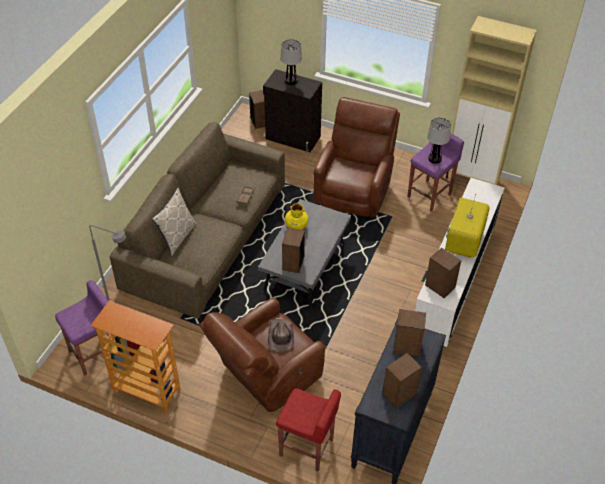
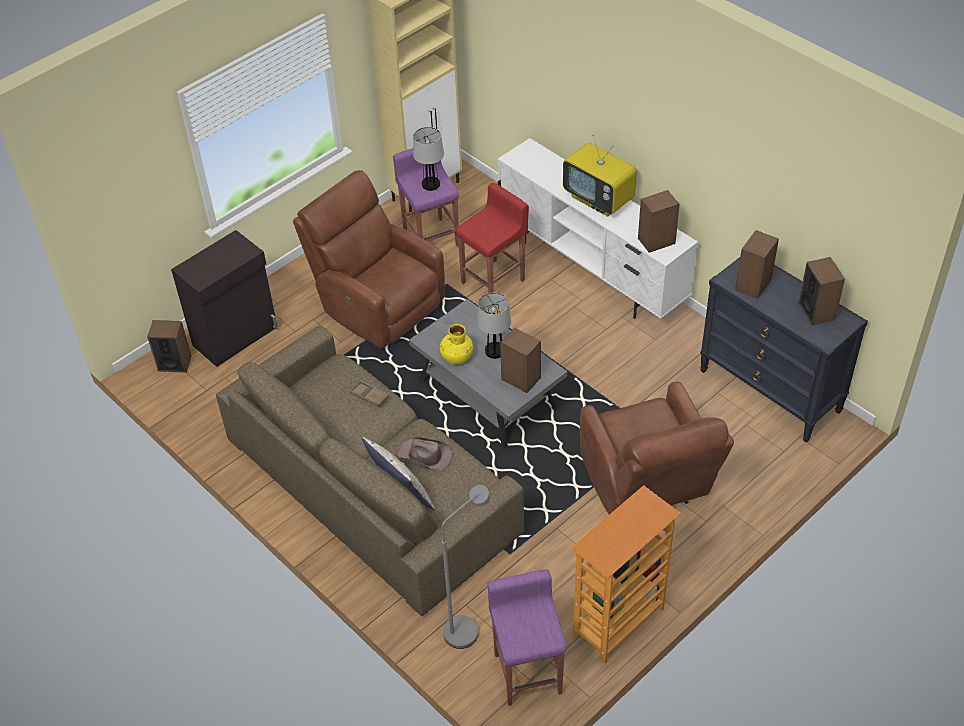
camera: 65 degrees left, 0 degrees up
brown hat [268,319,294,352] -> brown hat moved to [398,437,452,472]
red stool [276,388,341,472] -> red stool moved to [456,183,529,293]
table lamp [280,39,302,85] -> table lamp moved to [477,293,511,359]

